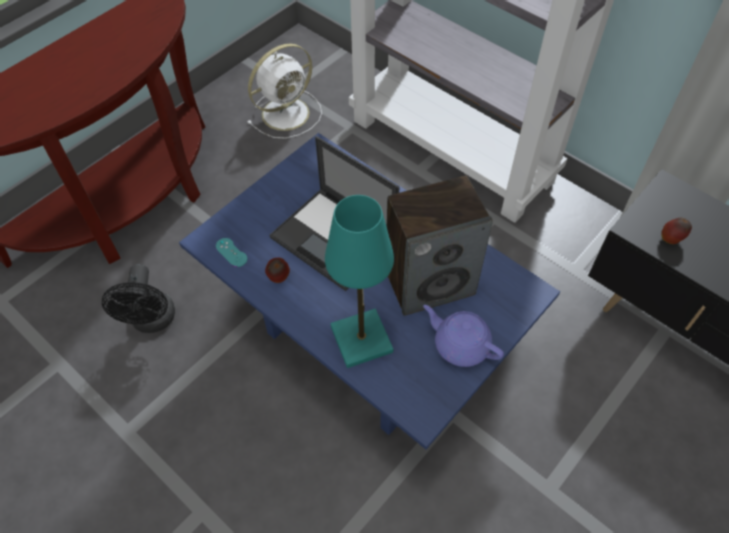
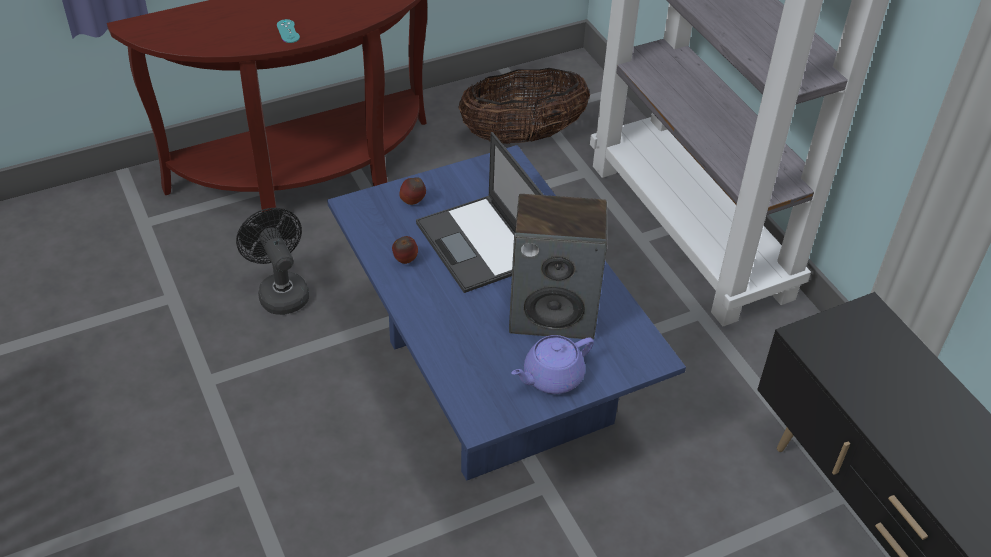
camera: 20 degrees right, 10 degrees down
black fan [102,264,175,333] -> black fan turned 135 degrees clockwise [236,208,309,315]
turquoise game controller [216,238,247,267] -> turquoise game controller moved to [277,19,300,43]
white fan [247,44,322,139] -> basket [458,68,590,144]
turquoise table lamp [325,195,394,368] -> none
purple teapot [423,305,504,367] -> purple teapot turned 90 degrees counterclockwise [511,335,594,394]
apple [661,218,692,244] -> apple moved to [400,177,426,205]

